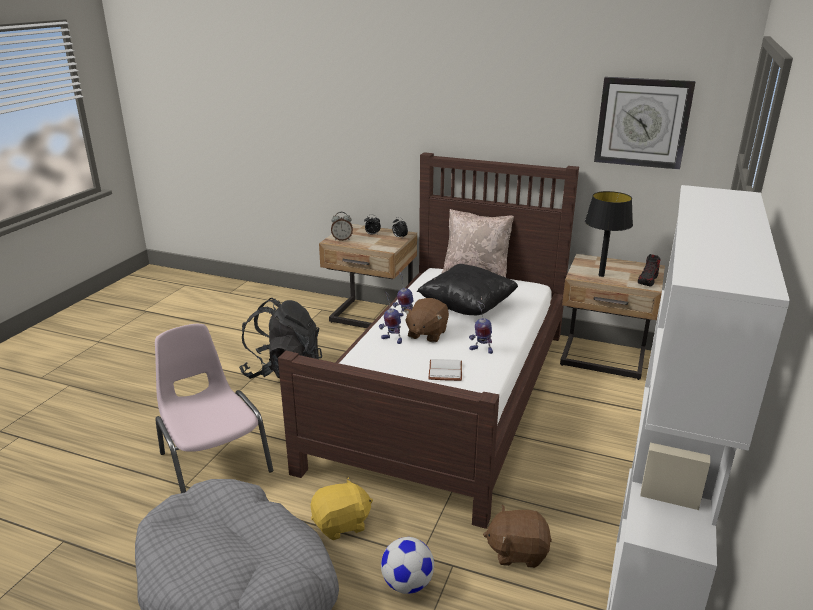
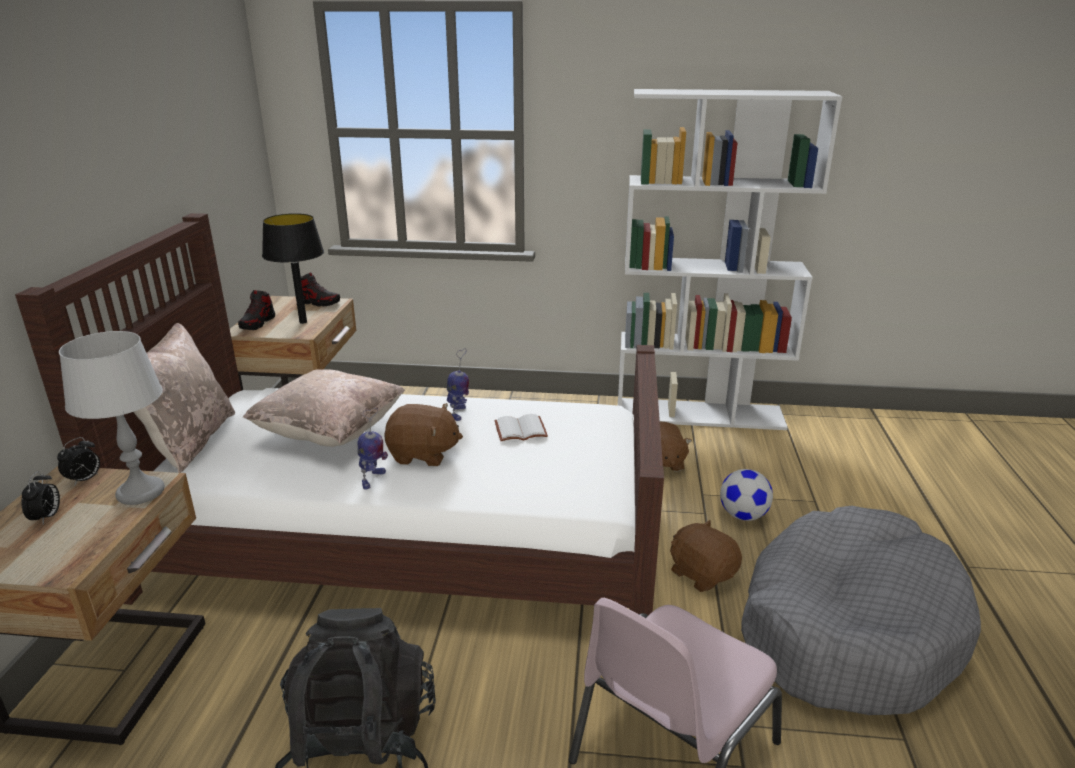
camera: 105 degrees left, 0 degrees up
yellow plush toy [311,477,373,540] -> brown plush toy [670,520,742,592]
alarm clock [331,212,353,241] -> none
toy robot [379,292,402,344] -> none
black pillow [417,264,518,315] -> beige pillow [243,369,405,447]
wall clock [594,77,696,170] -> none
none -> grey table lamp [59,331,165,505]
none -> shoe [238,290,275,330]

